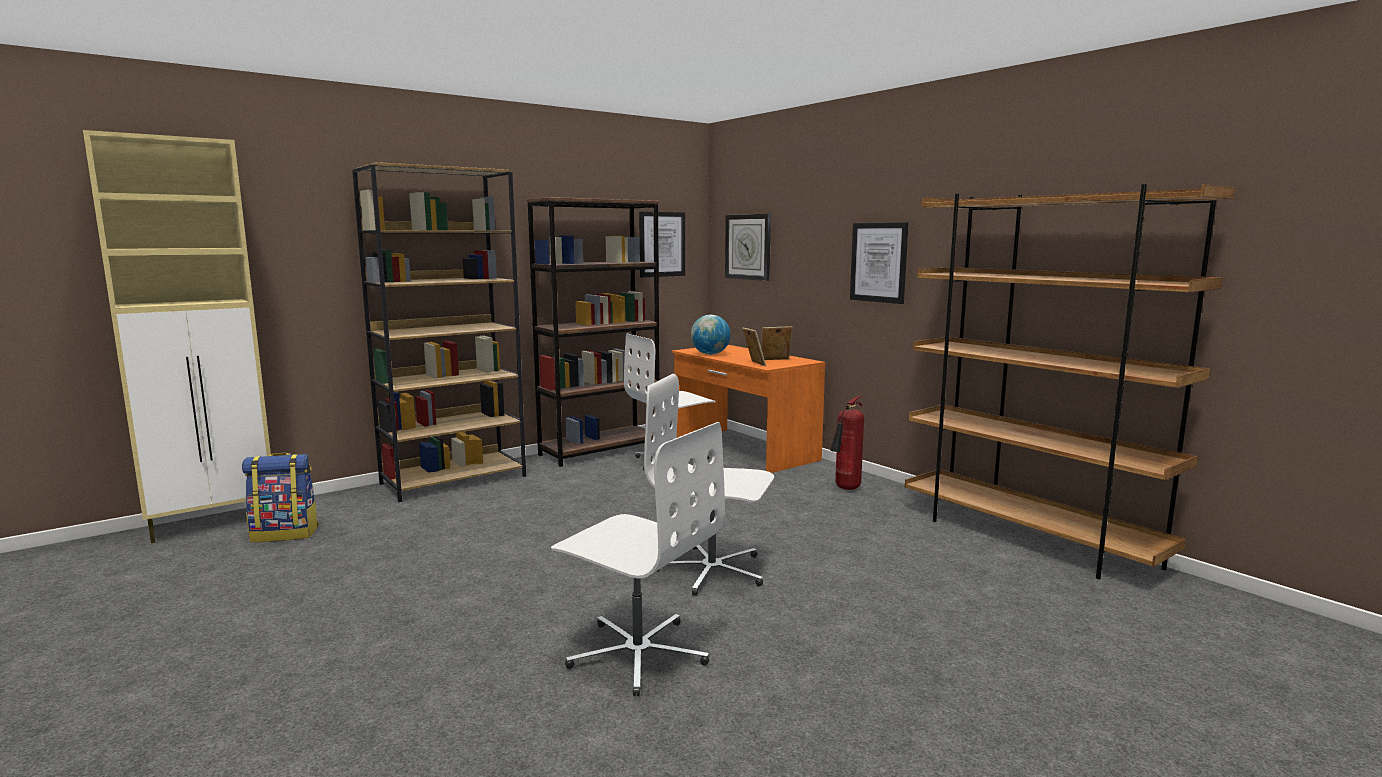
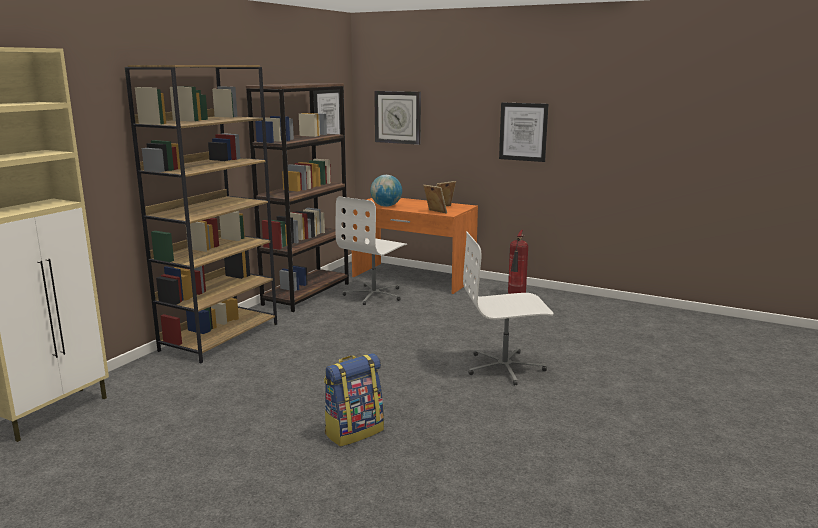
camera: 25 degrees left, 5 degrees up
backpack [242,453,319,542] -> backpack moved to [324,353,384,447]
white office chair [551,422,725,696] -> none
brown bookcase [905,184,1235,579] -> none

